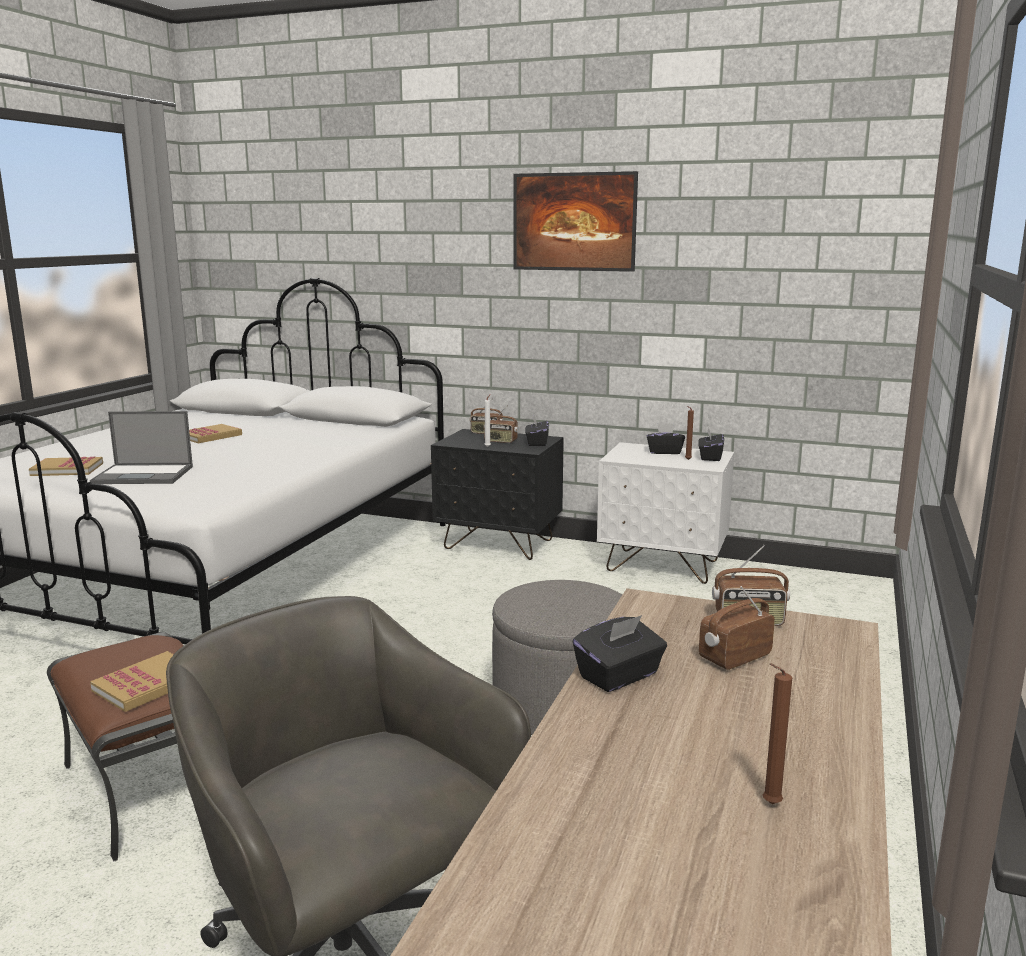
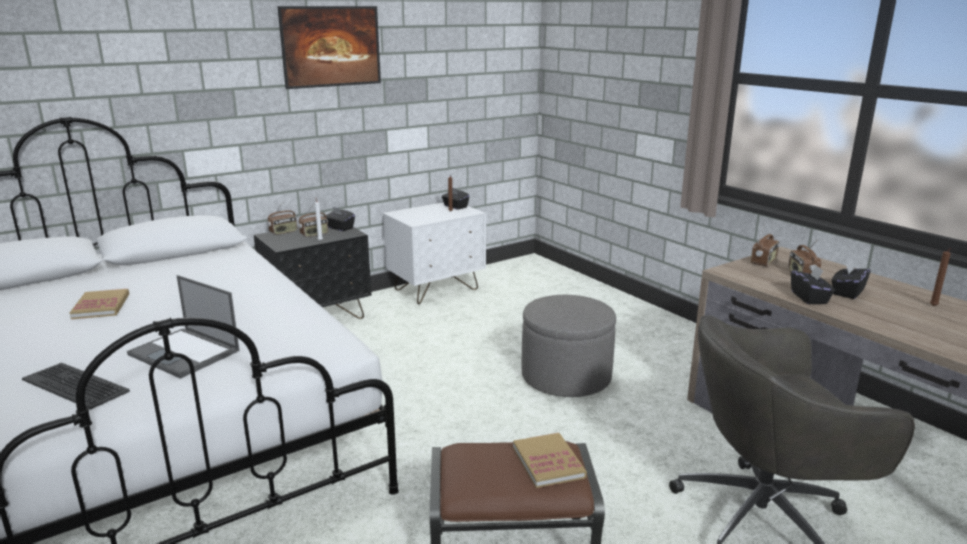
camera: 55 degrees left, 5 degrees up
book [29,456,103,476] -> keyboard [22,363,130,410]
laptop [90,411,193,484] -> laptop turned 90 degrees clockwise [127,275,240,379]
black tissue box [647,423,685,454] -> black tissue box moved to [832,260,871,299]

